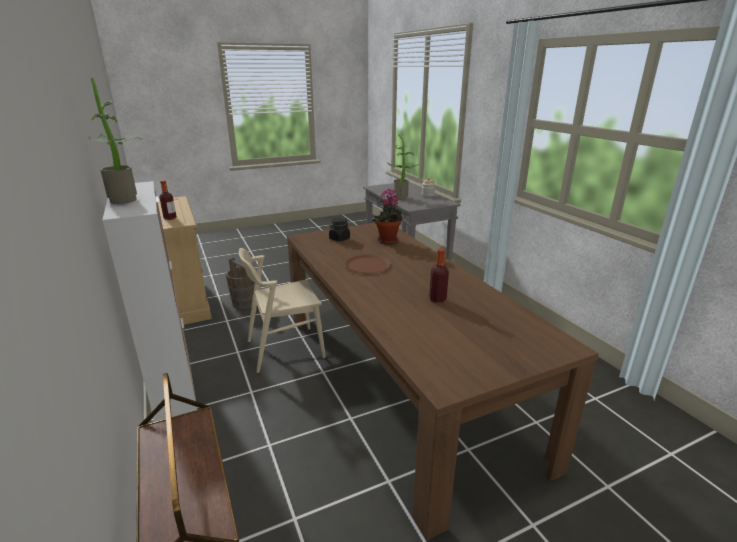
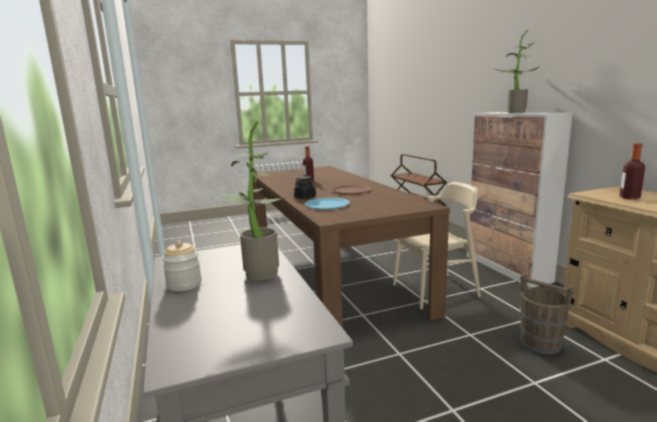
camera: 175 degrees left, 10 degrees down
black jar [329,218,350,241] -> black jar moved to [294,176,316,199]
potted plant [372,188,403,244] -> blue plate [305,198,350,210]

